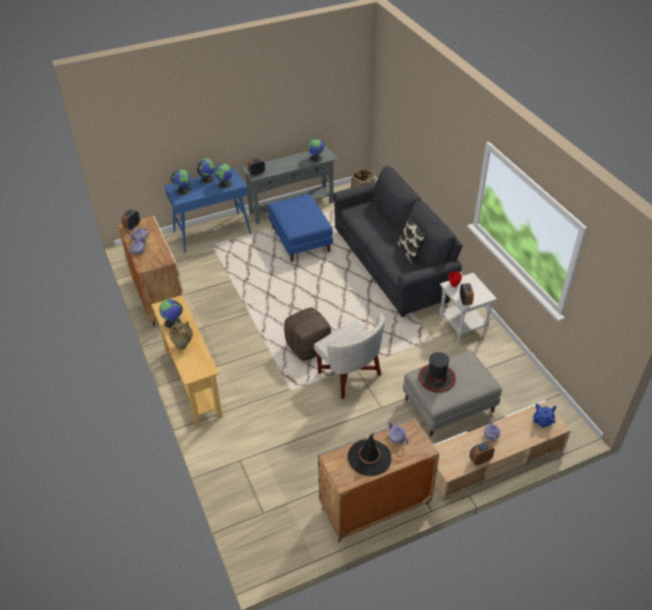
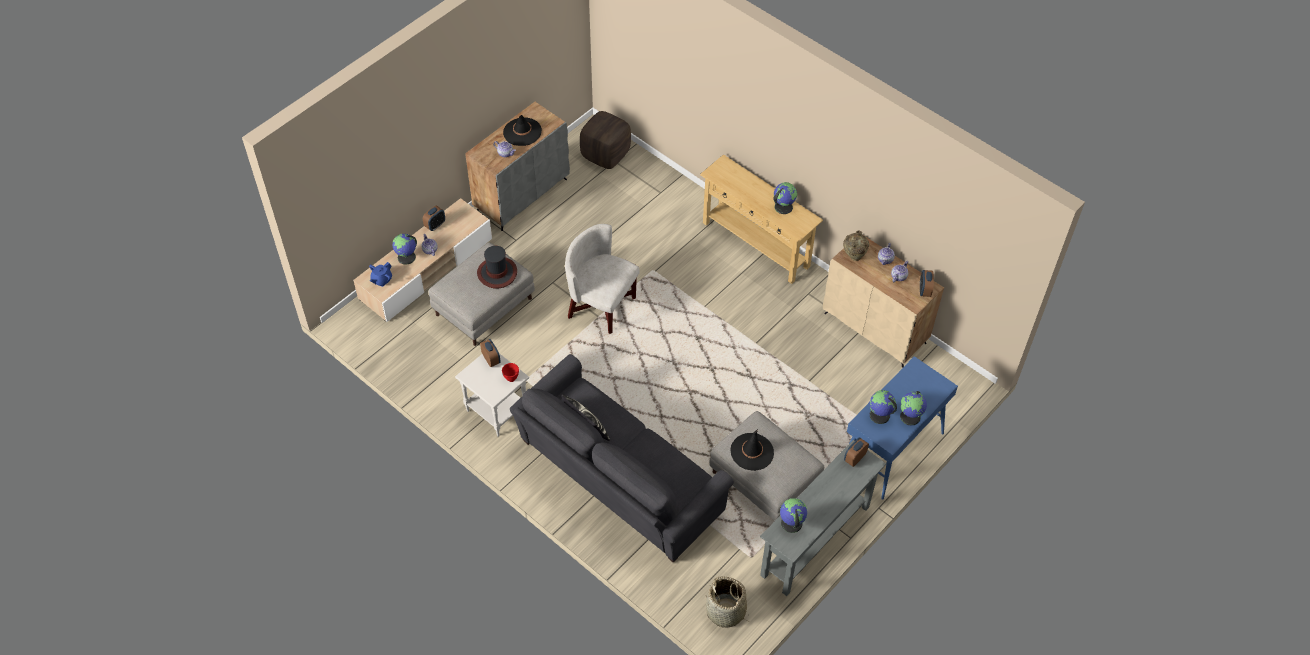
camera: 155 degrees right, 10 degrees up
beige vase [169,321,193,350] -> beige vase moved to [843,231,869,261]
globe [171,169,190,195] -> globe moved to [392,234,417,265]
blue ottoman [268,194,333,262] -> grey ottoman [709,411,824,521]
brown ottoman [284,308,331,361] -> brown ottoman moved to [580,111,631,169]
none -> black hat [730,429,774,471]

